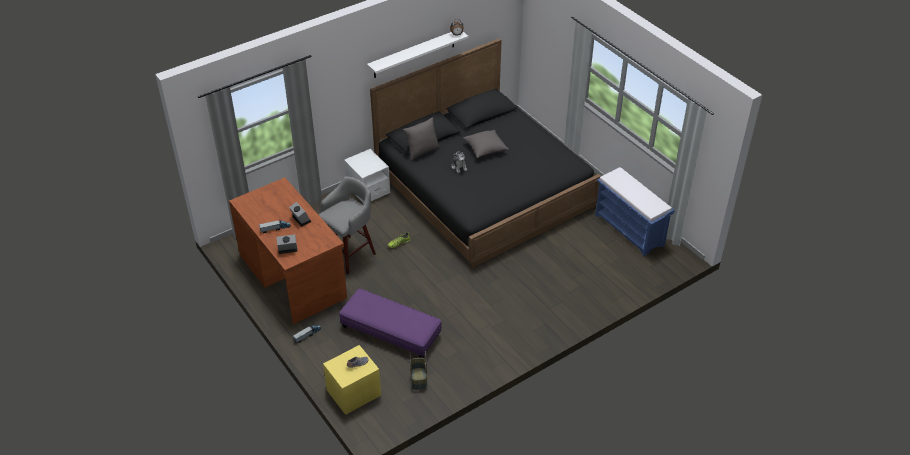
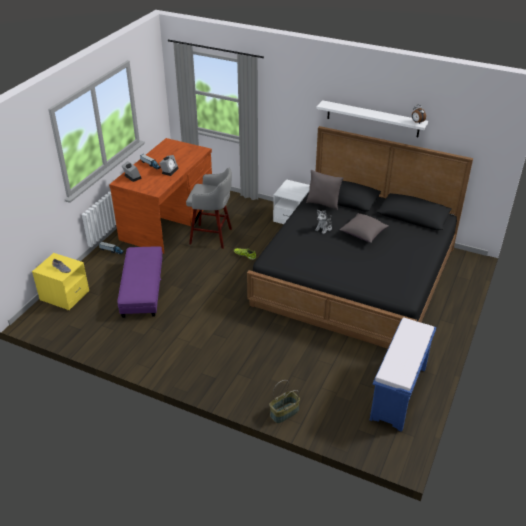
camera: 60 degrees right, 5 degrees down
basket [409,351,427,390] -> basket moved to [269,380,300,423]

